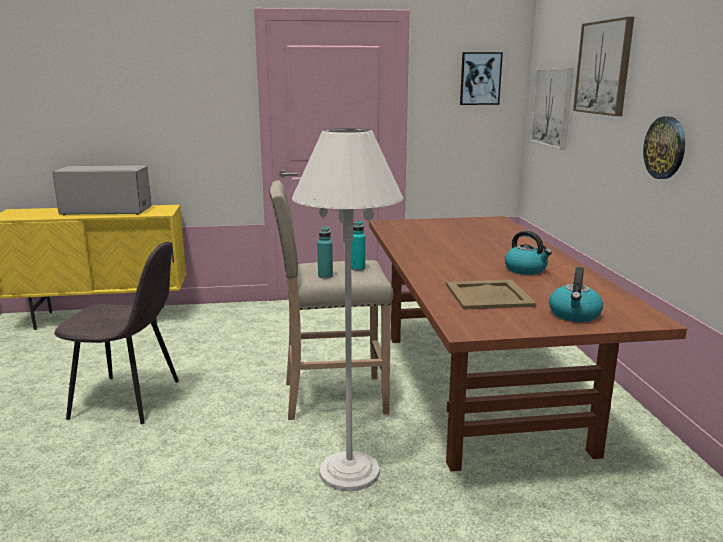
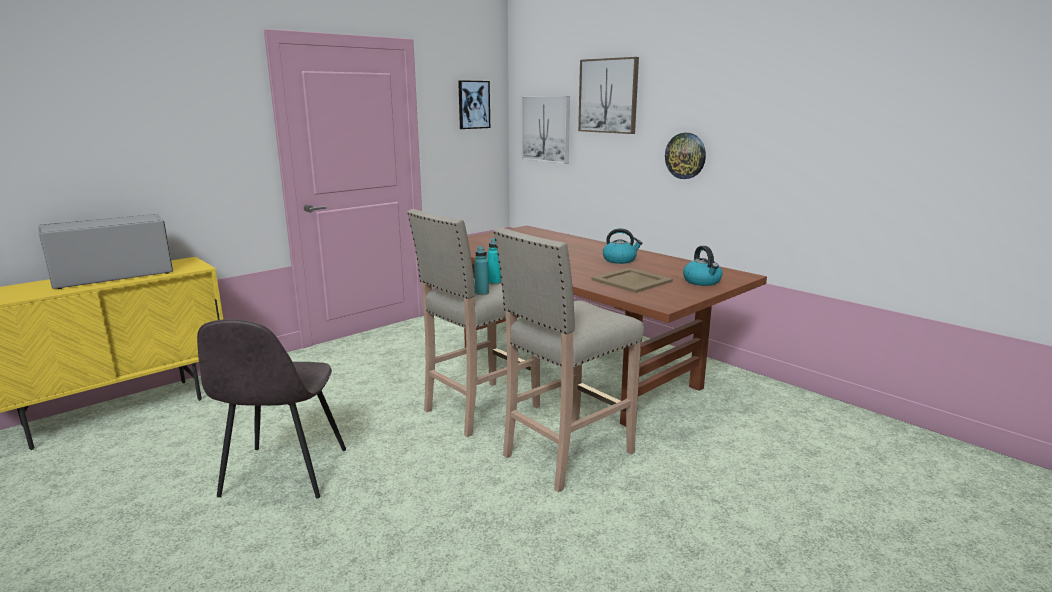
camera: 35 degrees left, 0 degrees up
grey chair [54,242,179,424] -> grey chair turned 120 degrees clockwise [197,319,346,499]
white floor lamp [292,128,403,492] -> beige stool [493,227,644,492]

